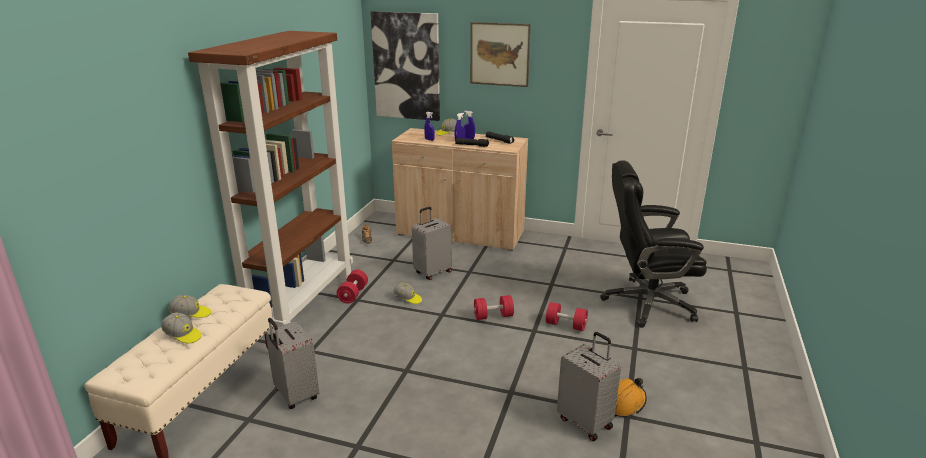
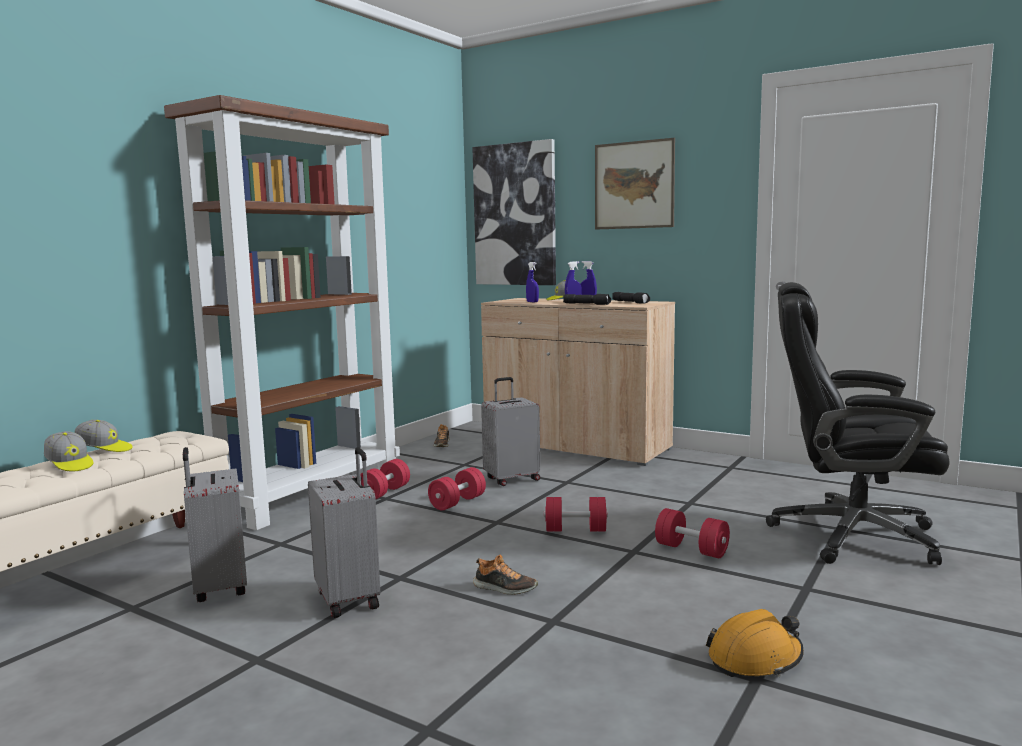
camera: 15 degrees right, 15 degrees down
cap [393,282,422,304] -> red dumbbell [428,467,486,511]
grey suitcase [557,332,621,441] -> grey suitcase moved to [308,447,380,618]
none -> shoe [473,555,538,595]

